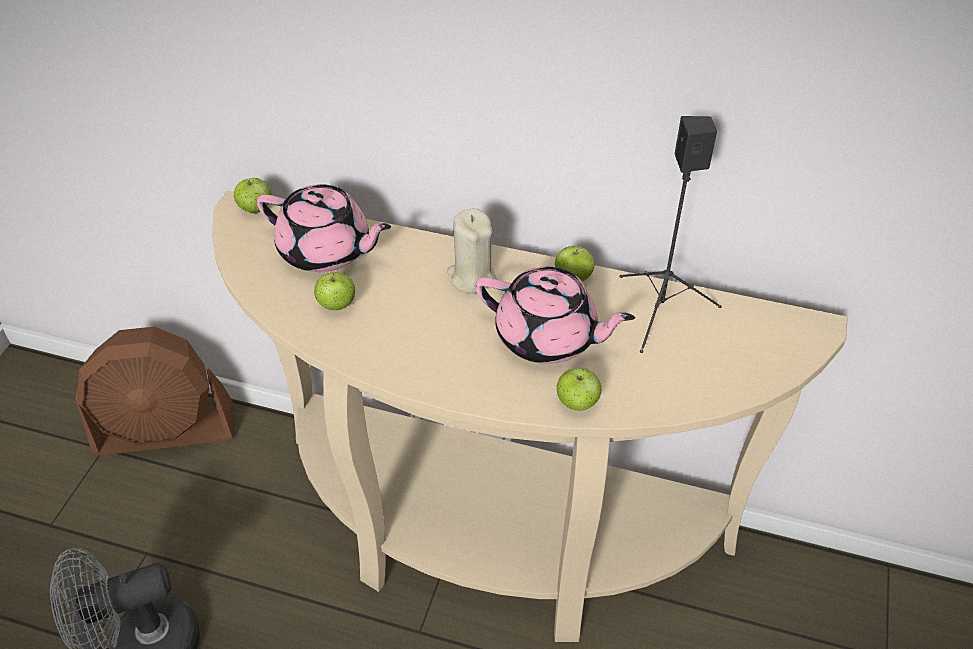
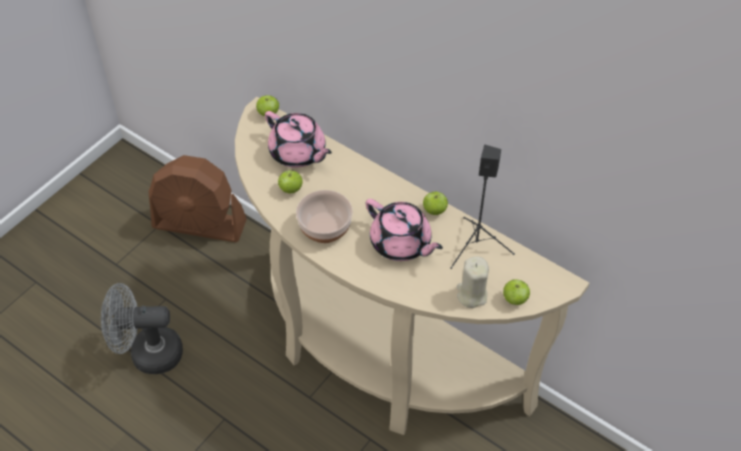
camera: 20 degrees right, 5 degrees up
beige candle [447,208,496,294] -> beige candle moved to [457,256,489,308]
apple [557,368,601,411] -> apple moved to [503,280,530,305]
none -> bowl [296,190,353,243]

